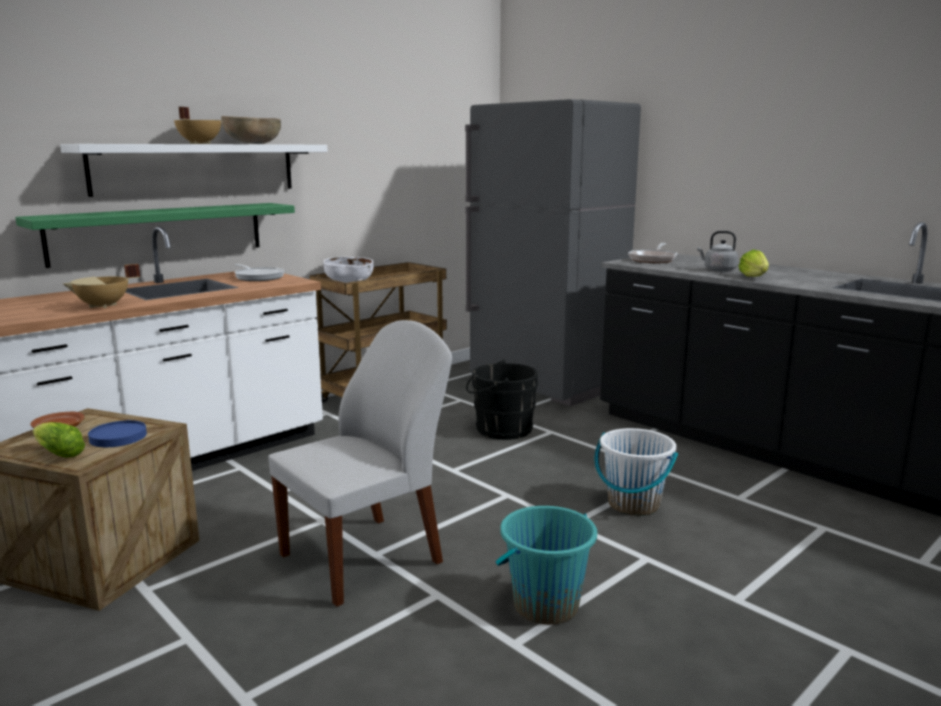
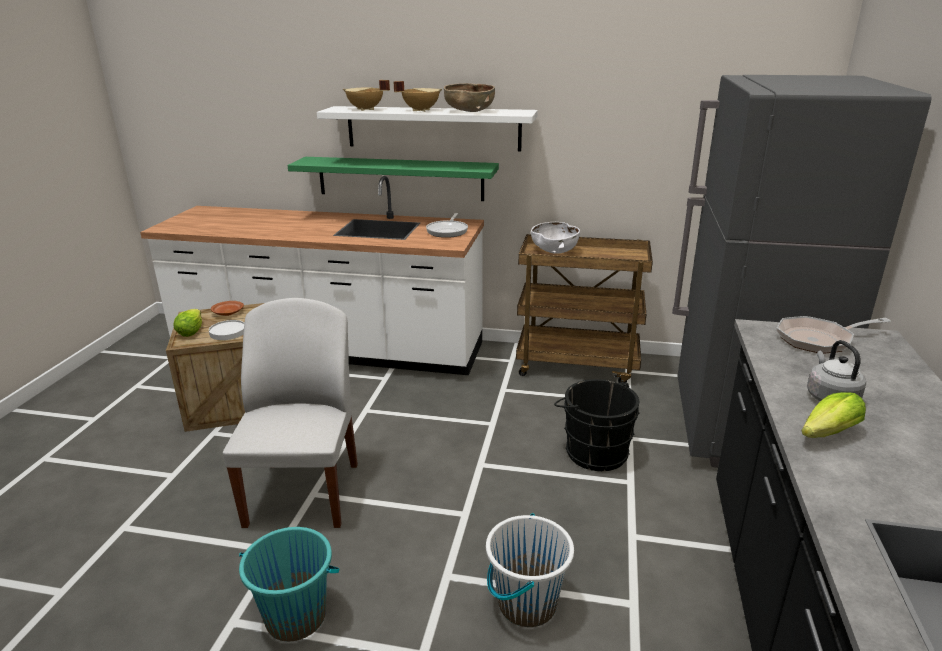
camera: 55 degrees right, 10 degrees up
beige cooking pot [63,264,140,308] -> beige cooking pot moved to [343,80,390,111]
blue plate [88,420,147,447] -> white plate [209,320,244,340]
white chair [268,320,452,607] -> white chair turned 105 degrees counterclockwise [223,298,358,528]

